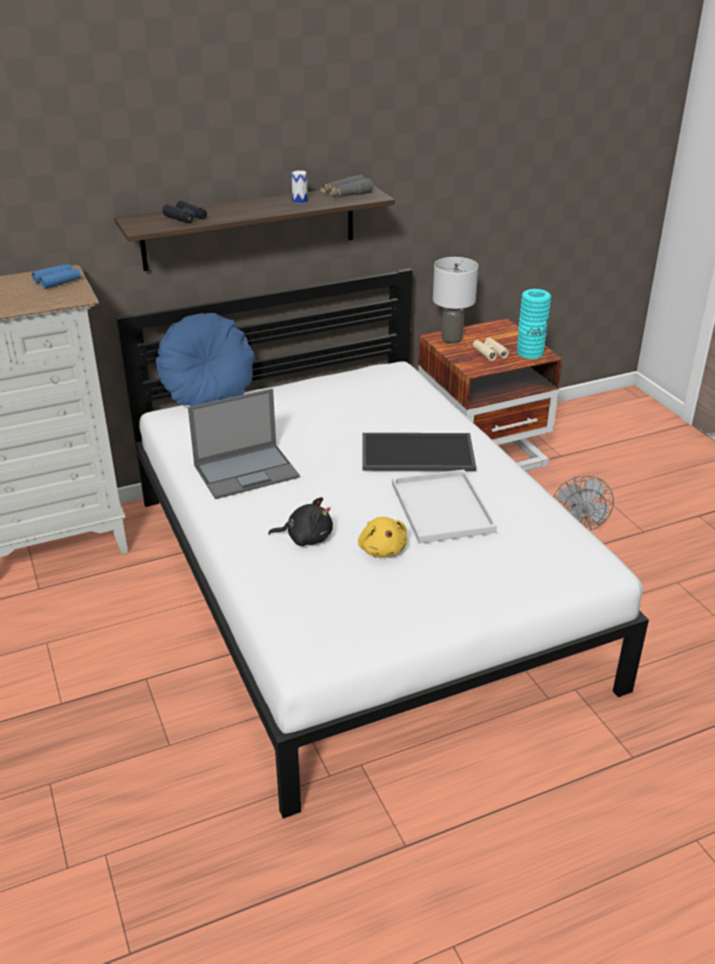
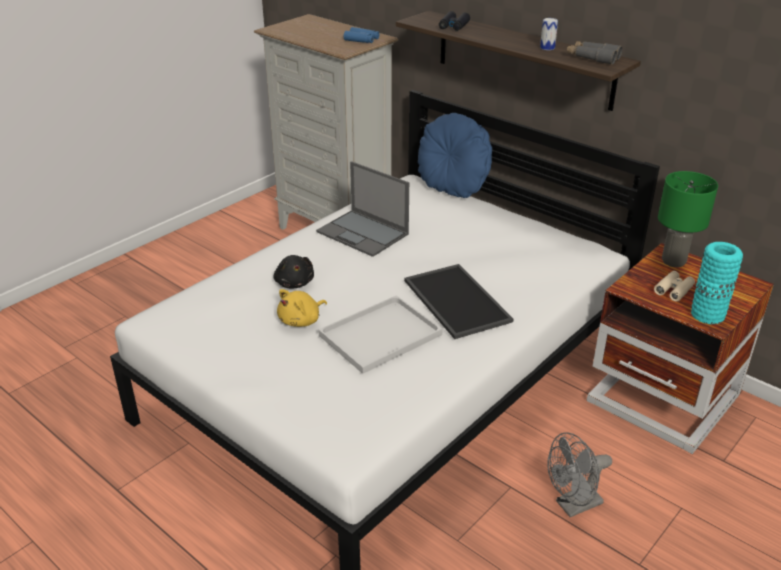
camera: 65 degrees right, 0 degrees up
white table lamp [433,257,478,344] -> green table lamp [658,171,718,267]

